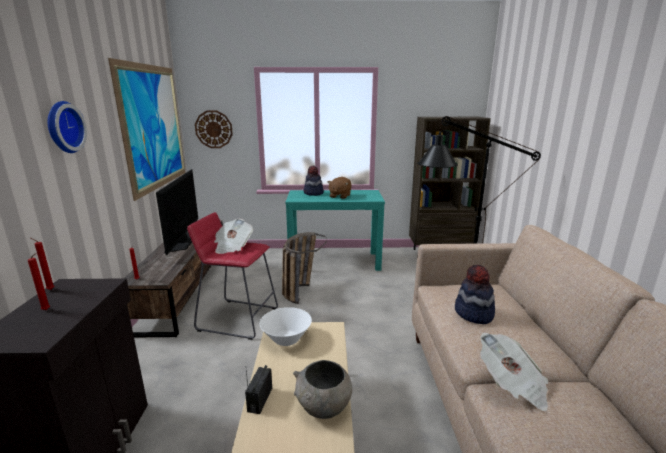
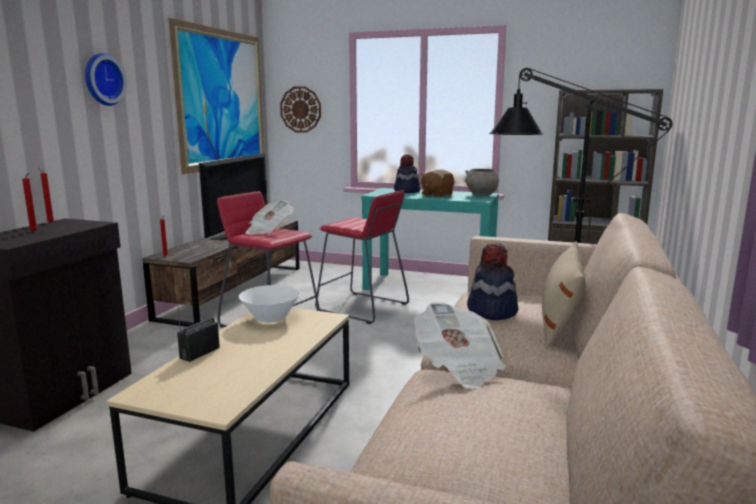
camera: 20 degrees right, 5 degrees down
basket [282,232,327,304] -> red stool [315,190,409,324]
grey bowl [293,360,352,419] -> grey bowl moved to [464,169,499,196]
none -> beige pillow [542,241,586,349]

